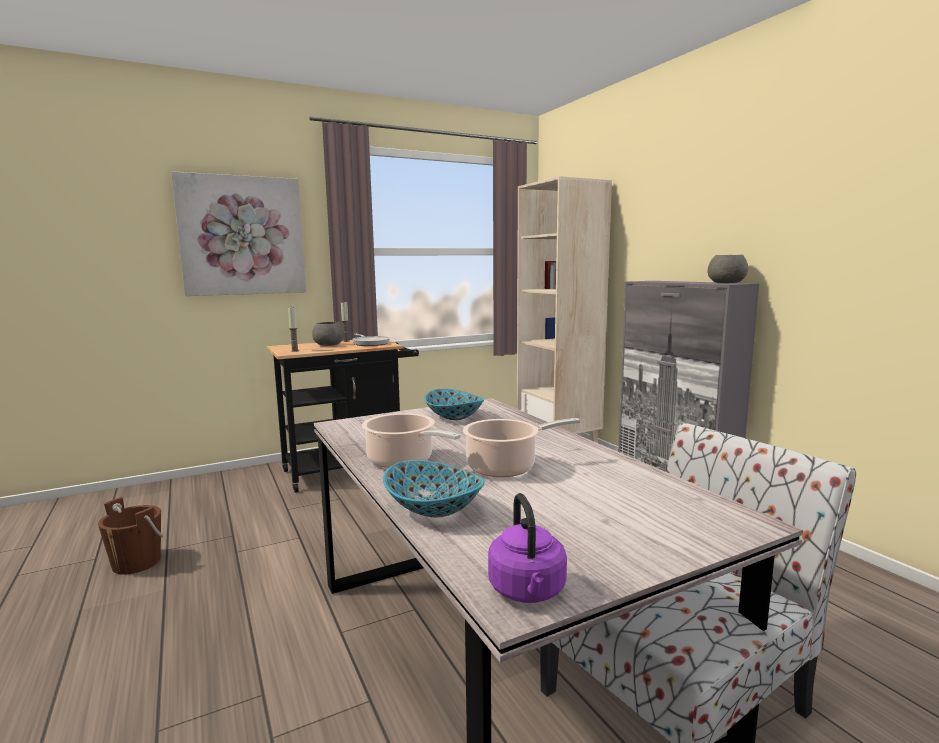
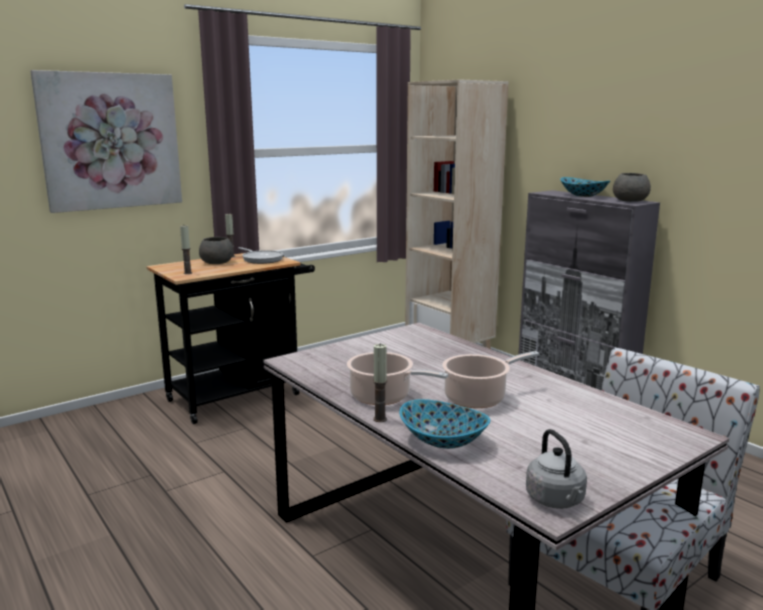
camera: 10 degrees left, 5 degrees up
brown bucket [98,497,164,575] -> none
bowl [424,389,484,420] -> bowl moved to [560,177,610,197]
purple kettle [488,493,567,603] -> grey kettle [526,429,587,509]
none -> candle [373,343,387,422]

